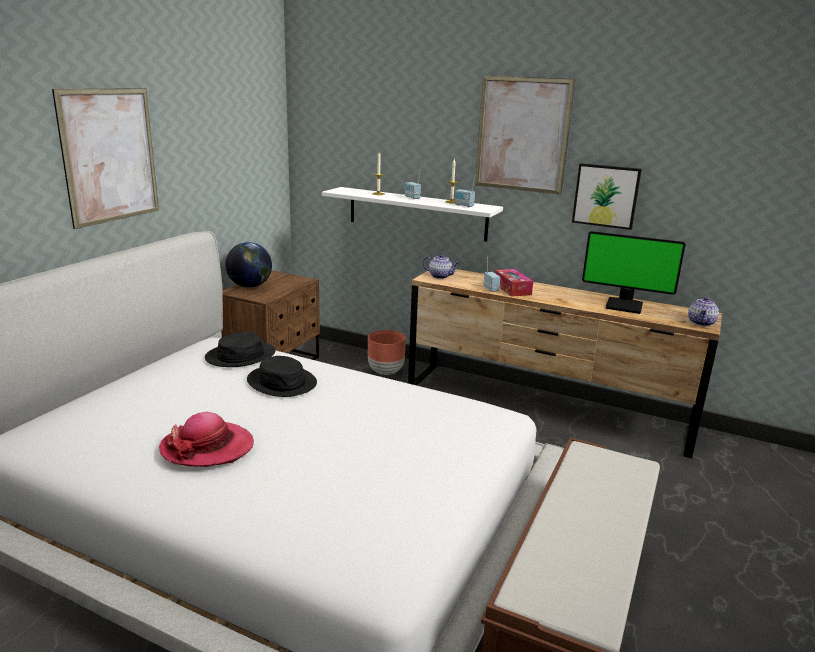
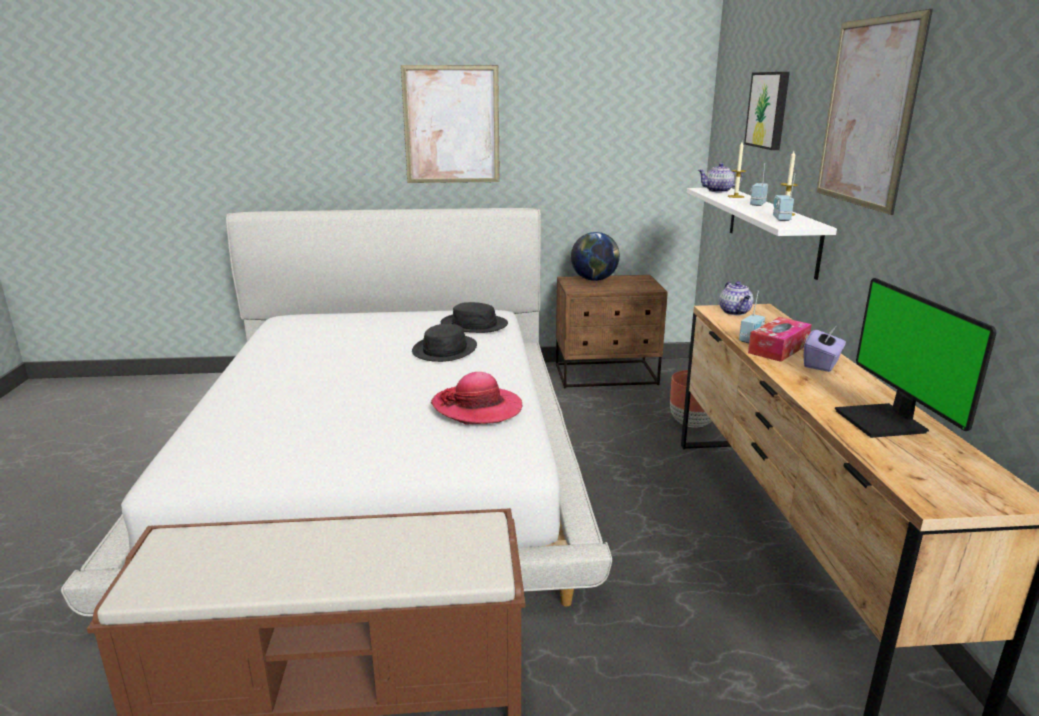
camera: 60 degrees right, 0 degrees up
hat [159,412,254,467] -> hat moved to [431,372,522,425]
picture [572,163,642,230] -> picture moved to [744,72,790,150]
teapot [688,297,719,326] -> teapot moved to [697,163,743,193]
none -> purple tissue box [804,327,846,372]

